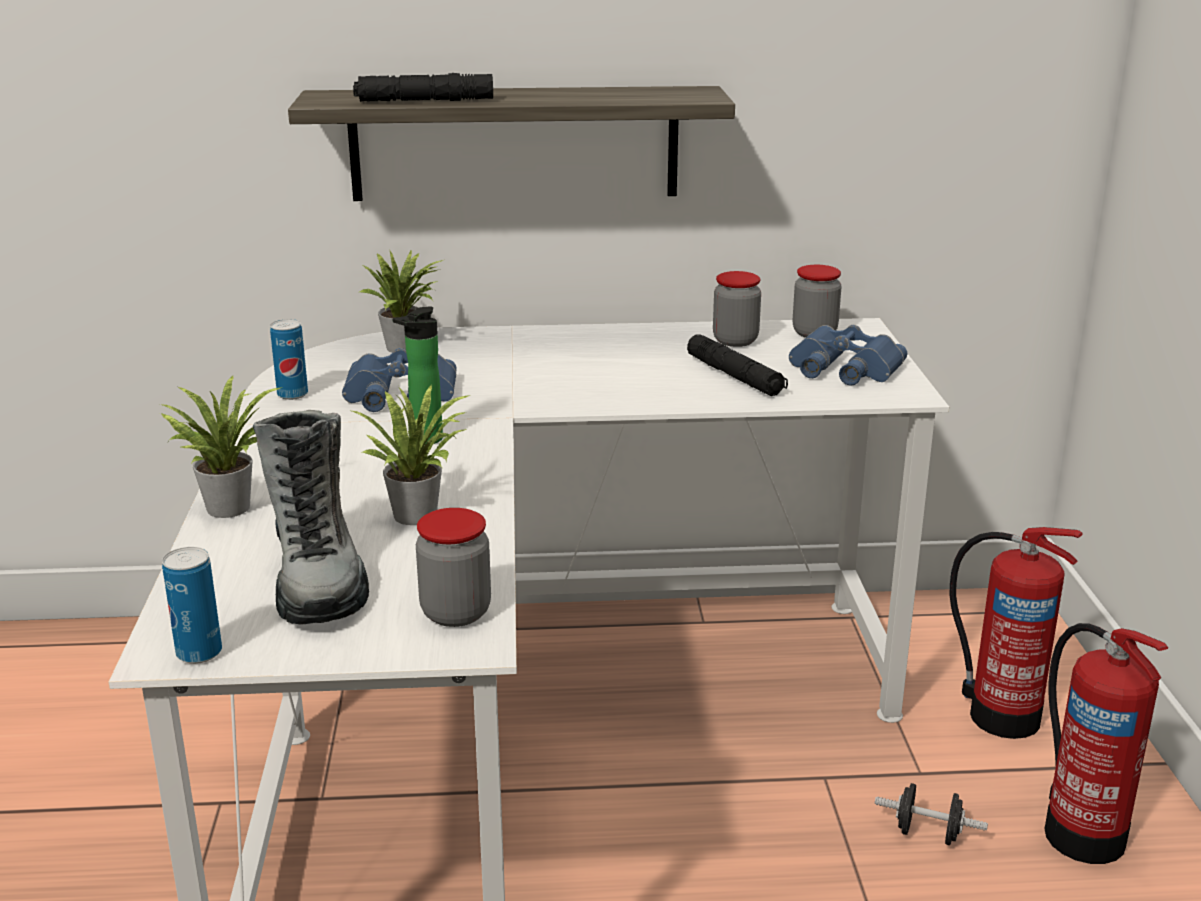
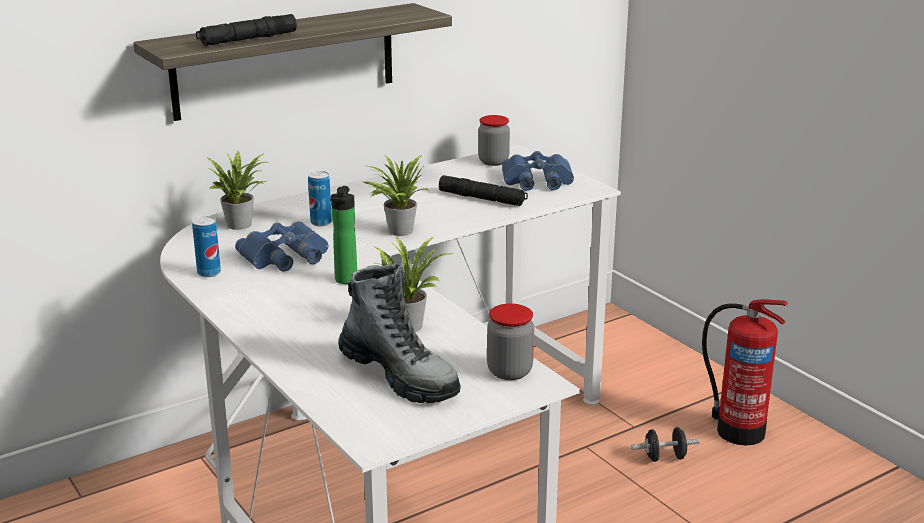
camera: 30 degrees left, 0 degrees up
potted plant [160,376,282,518] -> potted plant moved to [364,155,428,236]
can [162,547,222,664] -> can moved to [308,171,332,226]
jar [713,271,761,347] -> none
fire extinguisher [950,527,1083,739] -> none

